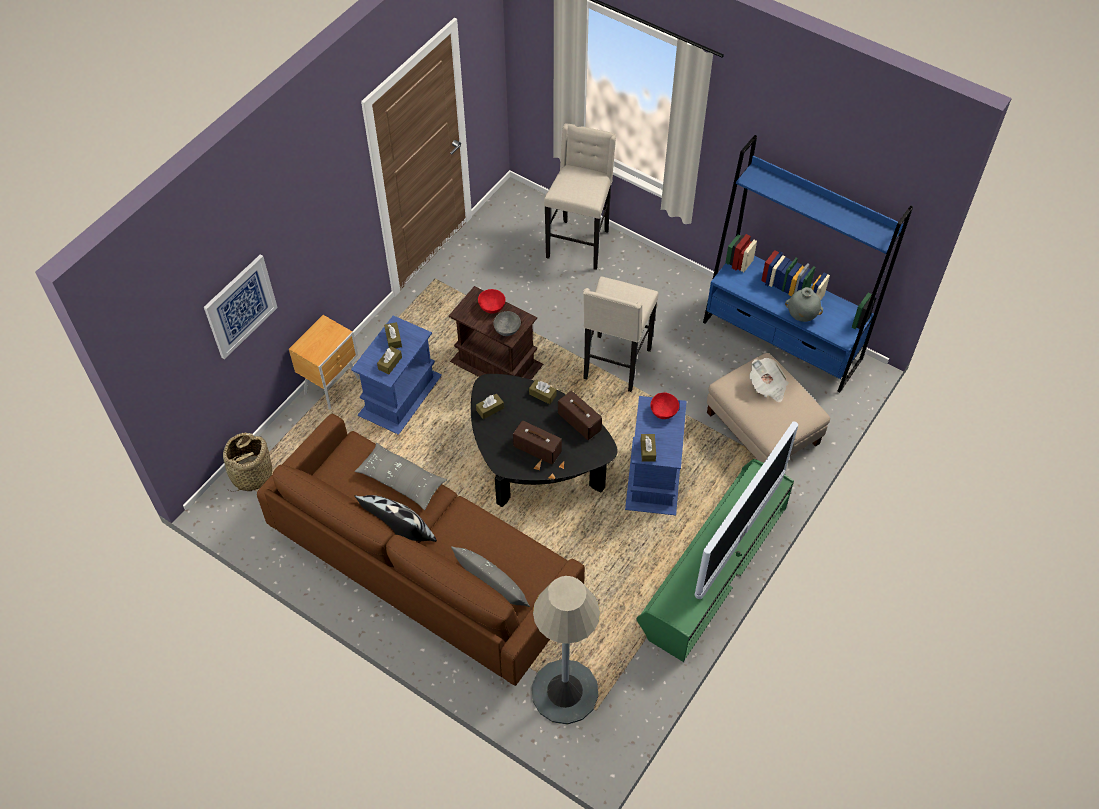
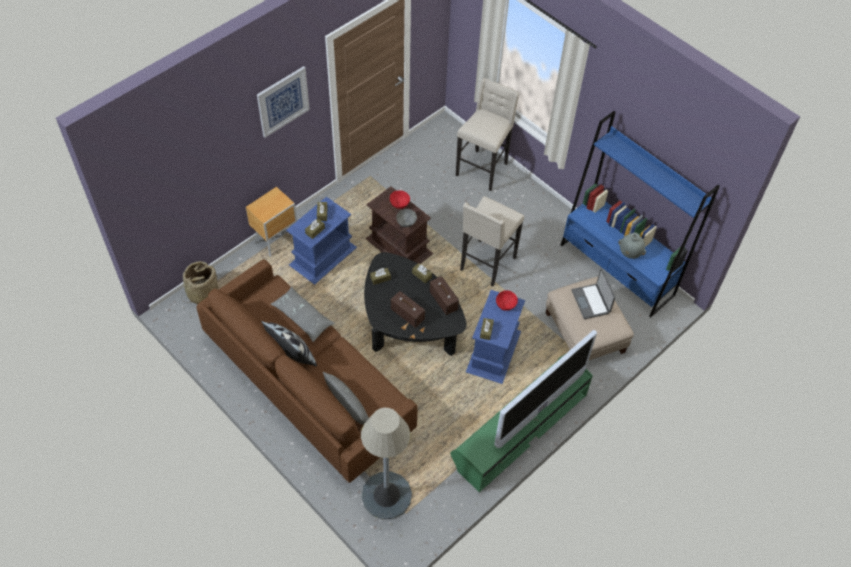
camera: 10 degrees right, 0 degrees up
picture [204,255,278,359] -> picture moved to [257,66,310,138]
newspaper [749,358,789,403] -> laptop [572,268,615,319]

